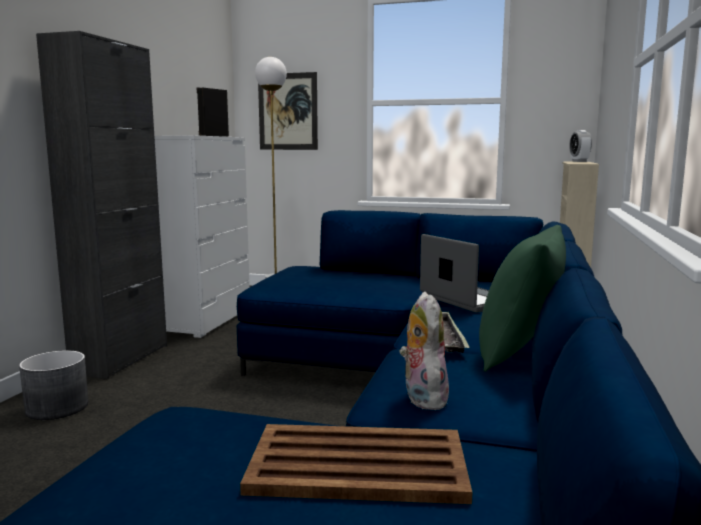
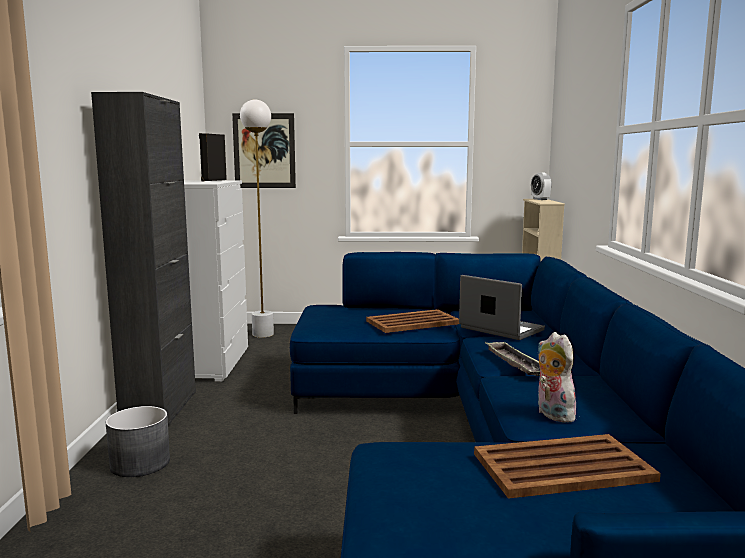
camera: 15 degrees left, 0 degrees up
green pillow [479,225,566,372] -> none
none -> brown tray [366,309,459,333]

